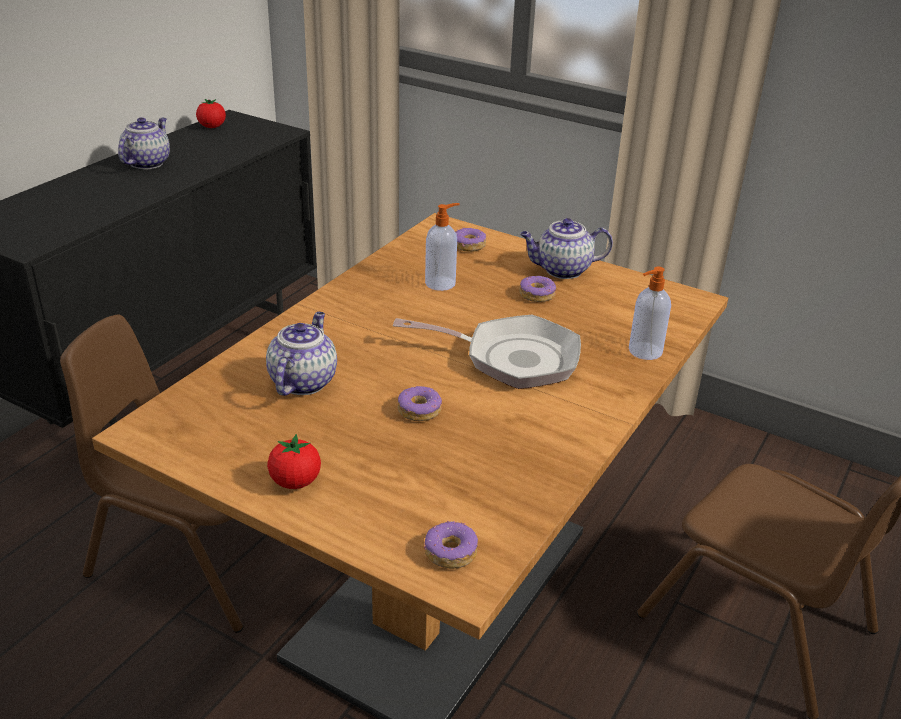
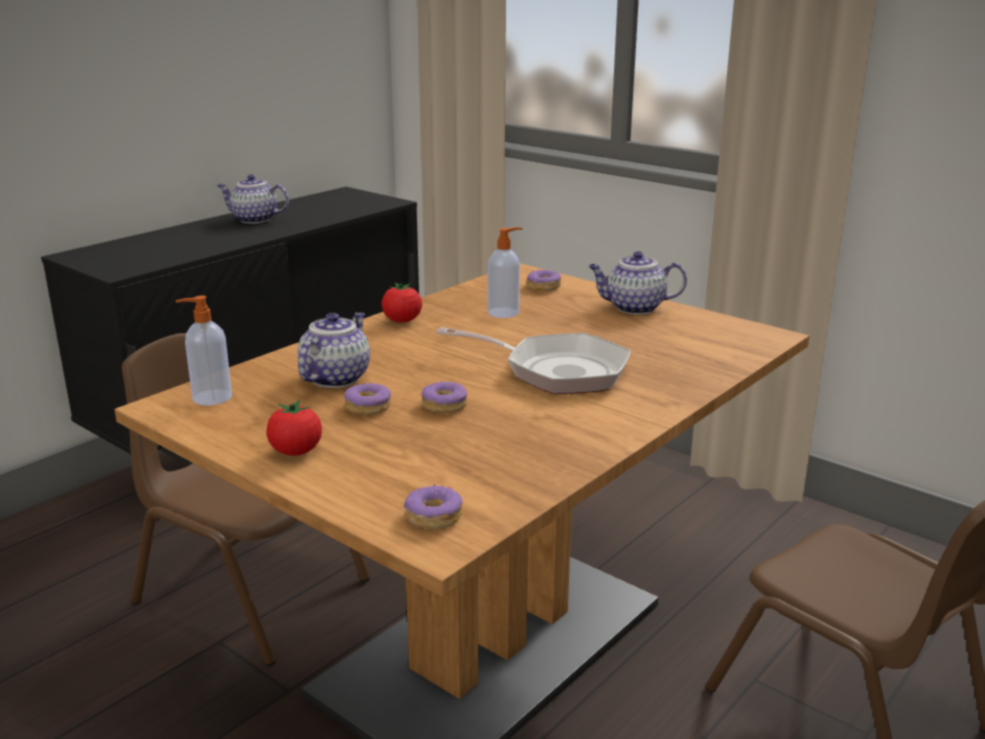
camera: 10 degrees right, 10 degrees down
teapot [118,117,170,169] -> teapot turned 105 degrees counterclockwise [217,174,289,224]
tomato [196,99,226,128] -> tomato moved to [382,283,422,322]
donut [519,275,556,302] -> donut moved to [344,383,391,415]
soap dispenser [629,267,671,360] -> soap dispenser moved to [176,295,232,406]

